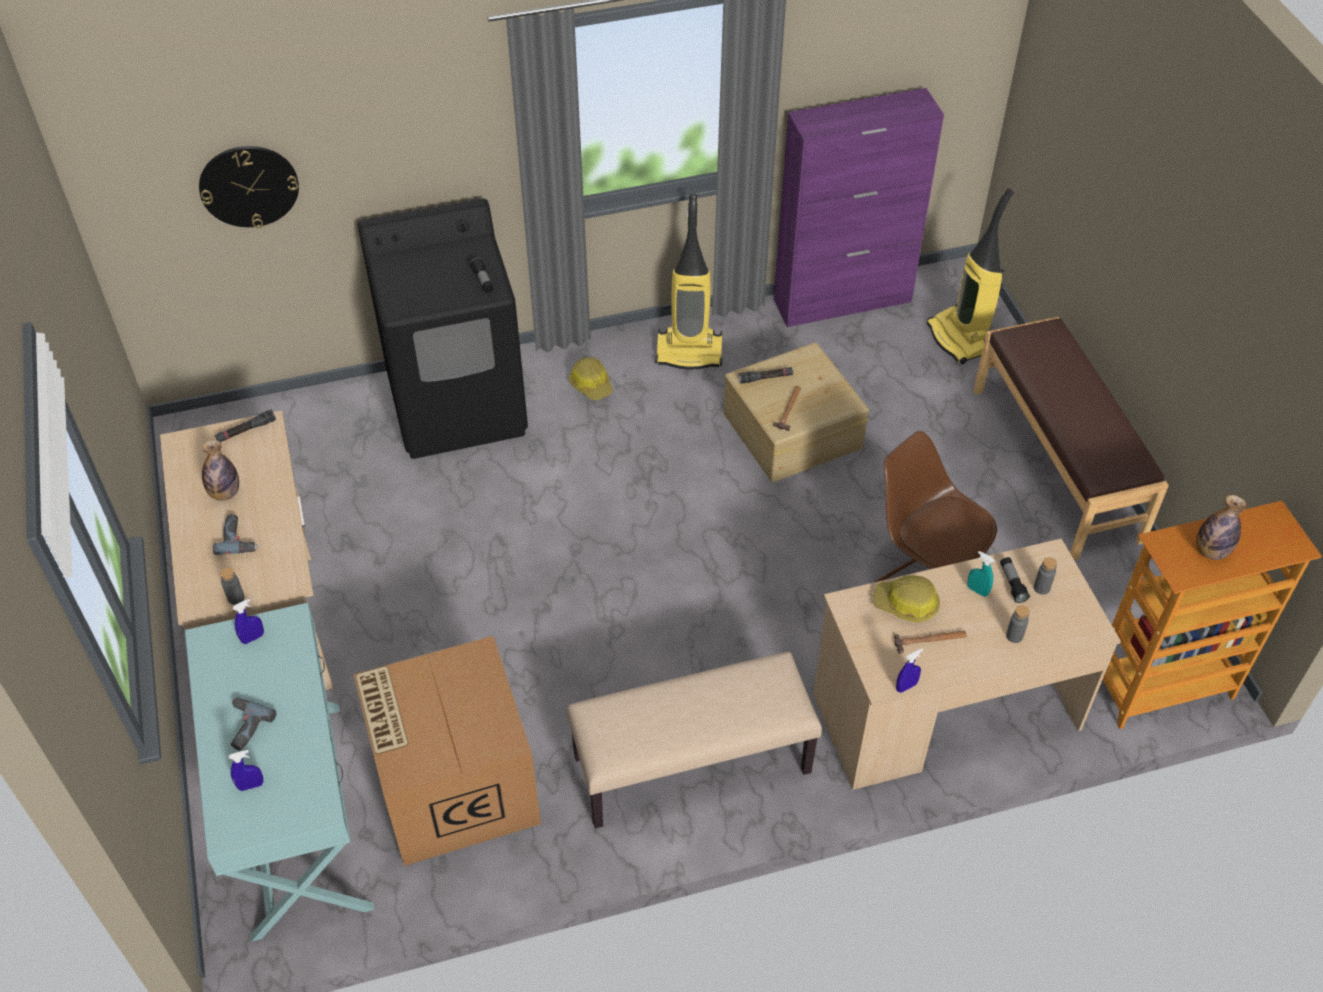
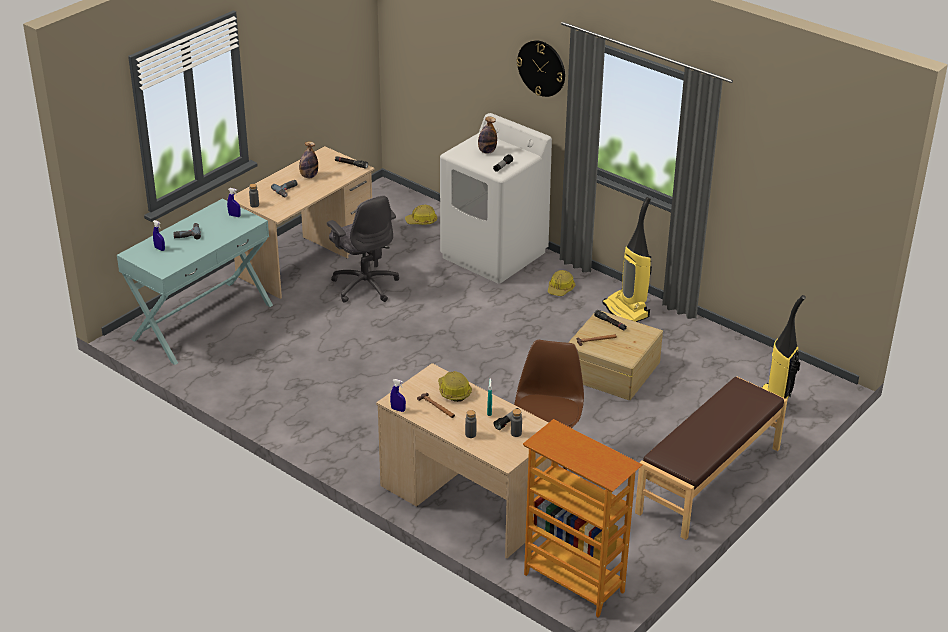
camera: 55 degrees right, 15 degrees down
wall clock [199,146,299,228] -> wall clock moved to [517,40,565,97]
cardboard box [353,636,541,866] -> none
black washing machine [358,198,528,459] -> white washing machine [440,113,552,284]
beige bench [567,652,822,828] -> none
purple cabinet [774,88,944,327] -> none
bottle [1196,495,1247,560] -> bottle moved to [478,117,497,154]
none -> grey office chair [327,195,399,303]
none -> hard hat [405,205,437,225]

